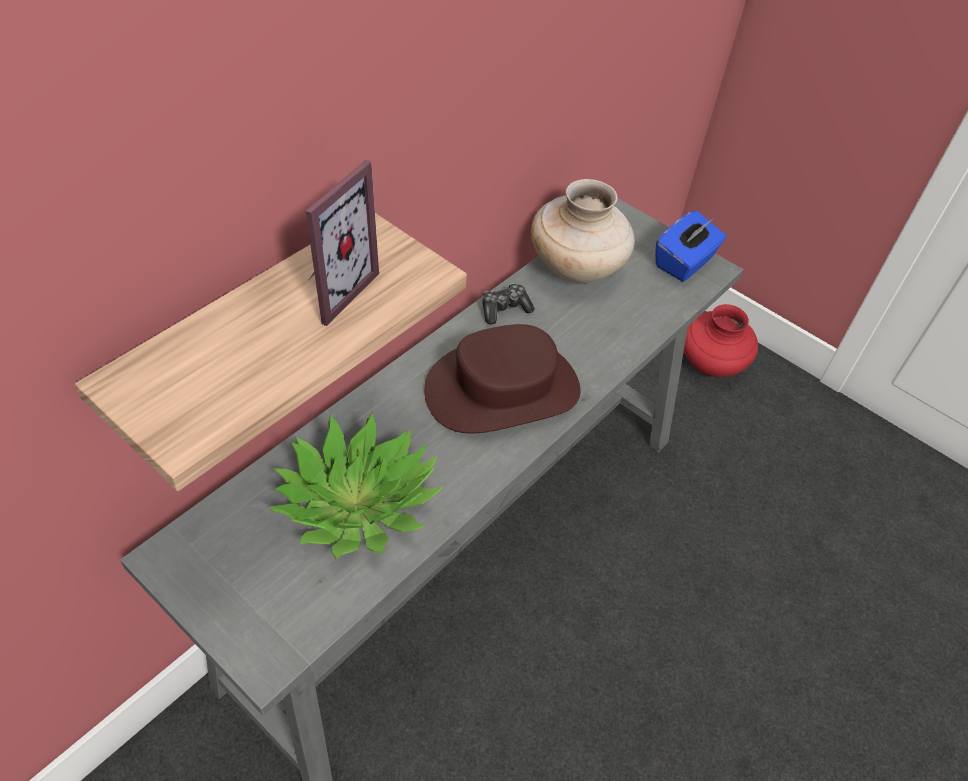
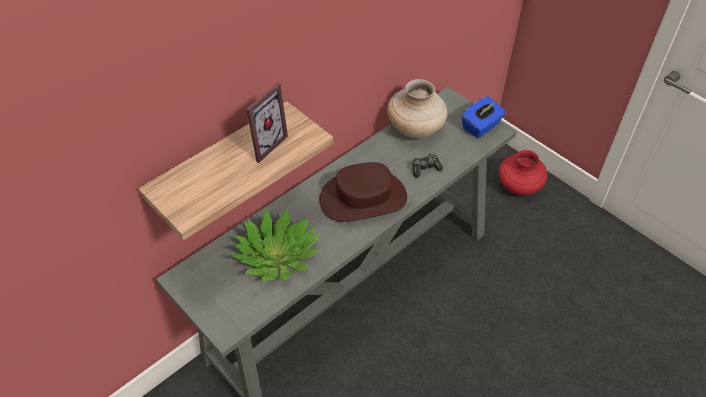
camera: 10 degrees right, 0 degrees up
game controller [482,283,534,325] -> game controller moved to [412,154,443,178]

